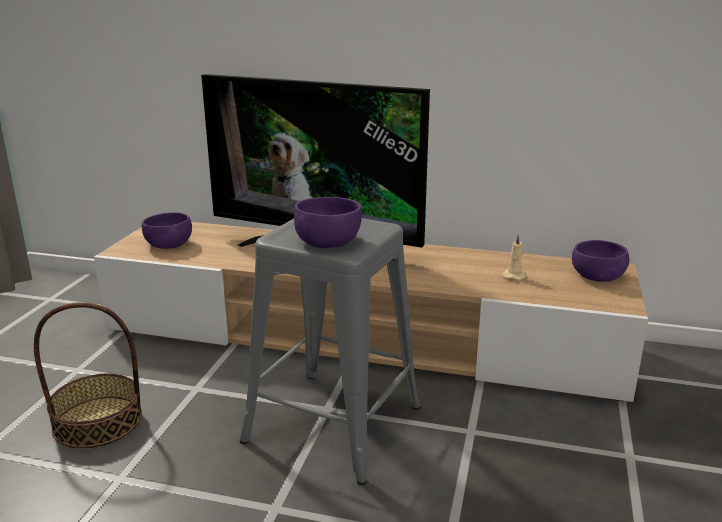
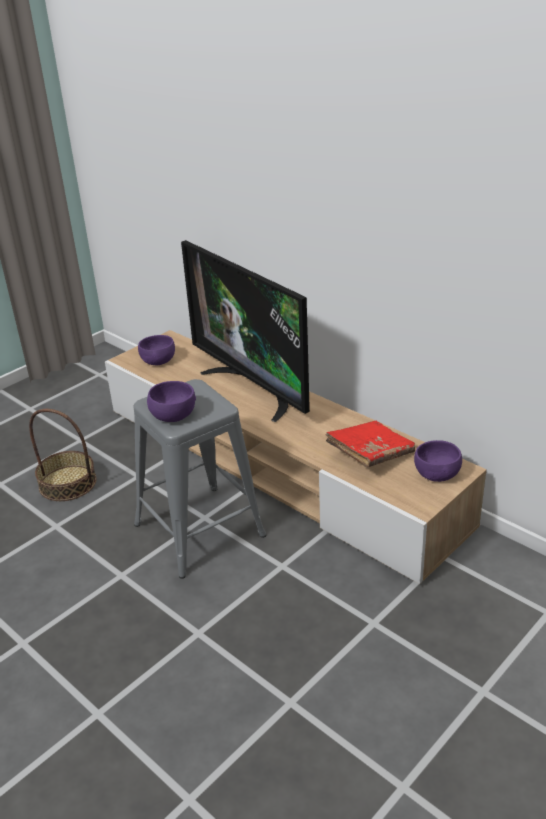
camera: 30 degrees right, 10 degrees up
beige candle [502,234,526,280] -> red book [326,421,415,467]

